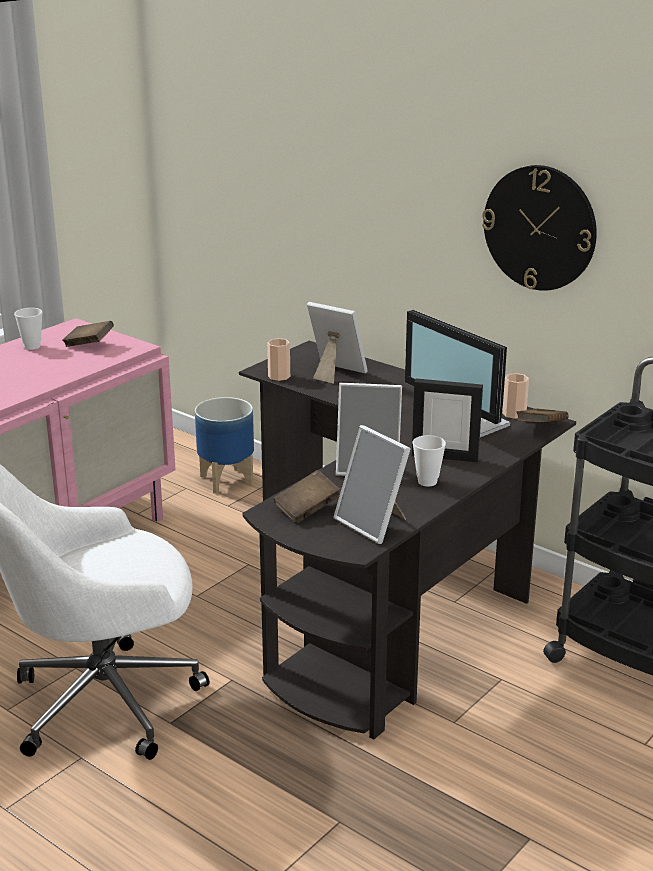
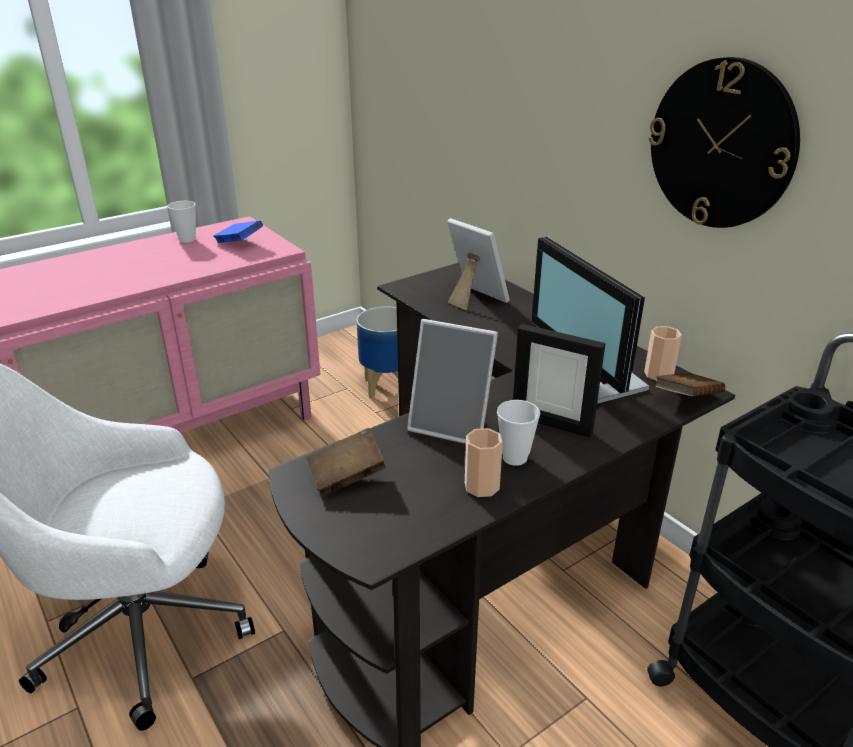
camera: 15 degrees right, 5 degrees up
brown book [62,321,114,347] -> blue book [213,221,263,243]
cup [267,338,290,381] -> cup moved to [465,428,503,497]
picture frame [333,425,411,544] -> none

